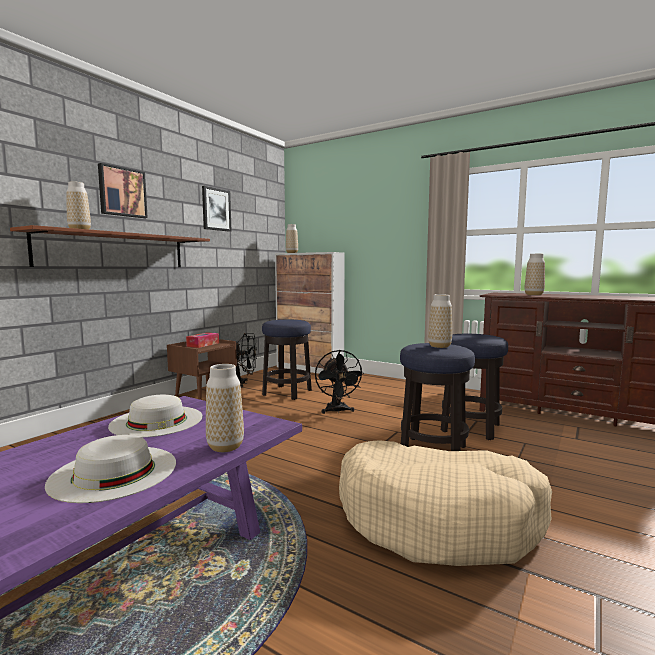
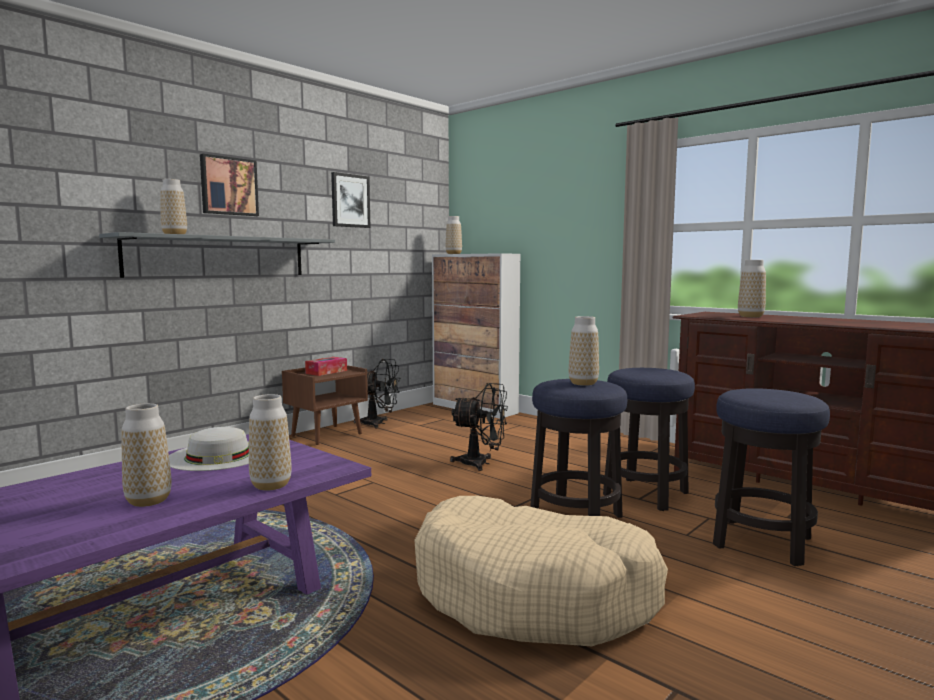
camera: 10 degrees right, 0 degrees up
brown shelf [10,225,210,267] -> grey shelf [99,232,335,278]
white hat [45,435,176,503] -> vase [122,403,171,507]
stool [262,320,312,400] -> stool moved to [713,388,830,566]
black fan [315,350,364,414] -> black fan turned 75 degrees counterclockwise [450,383,508,471]

